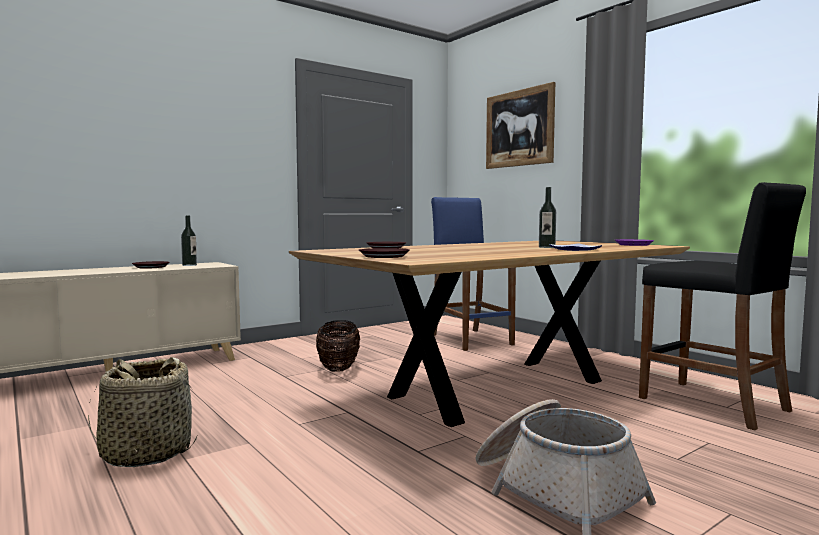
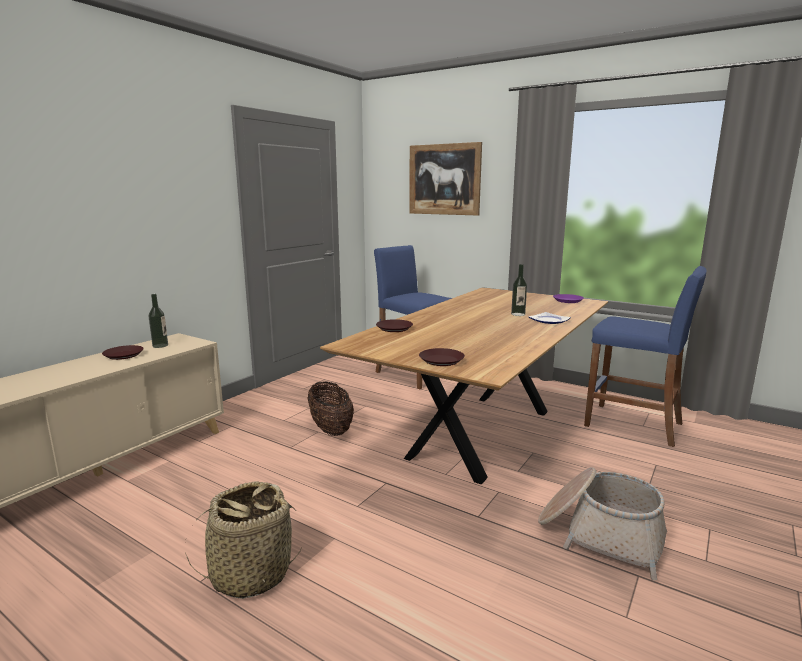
camera: 20 degrees left, 10 degrees up
black stool [639,182,806,430] -> blue stool [584,266,707,447]

